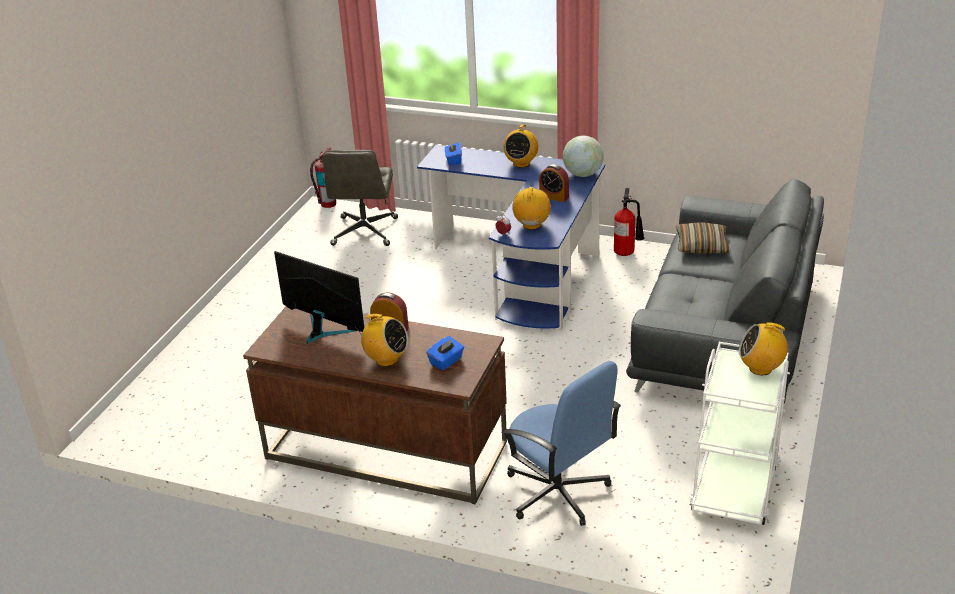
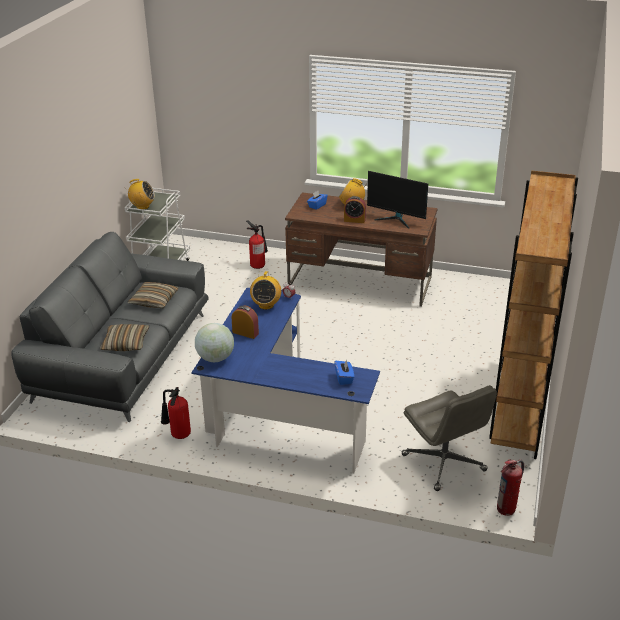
camera: 175 degrees right, 0 degrees up
grey office chair [323,150,398,246] -> grey office chair turned 150 degrees clockwise [402,385,497,491]
blue office chair [502,361,621,526] -> fire extinguisher [246,220,268,269]
radio [504,125,538,168] -> none
none -> pillow [128,282,179,308]
none -> brown bookcase [489,171,578,459]

